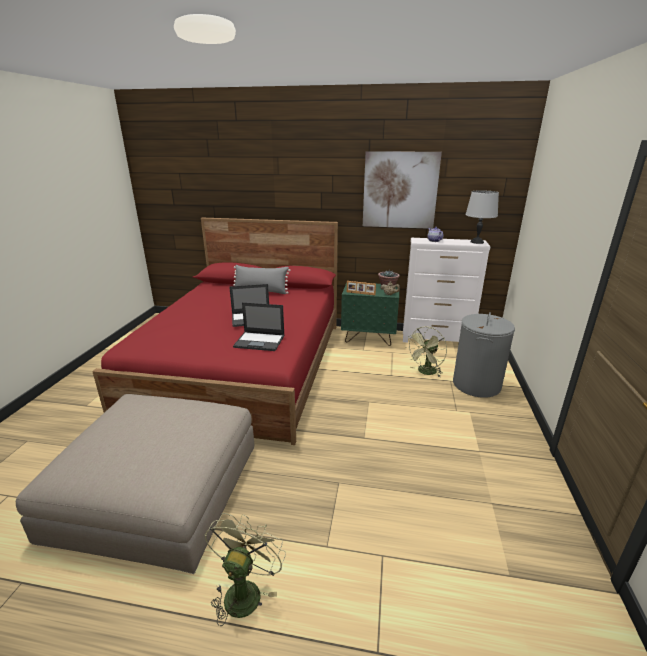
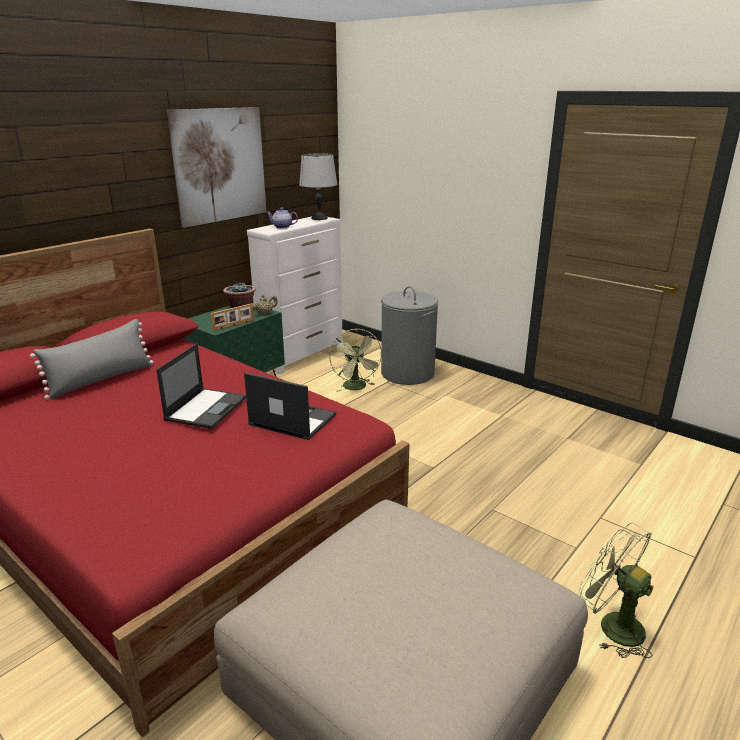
camera: 60 degrees left, 0 degrees up
laptop [233,302,285,351] -> laptop turned 105 degrees counterclockwise [244,372,336,440]

